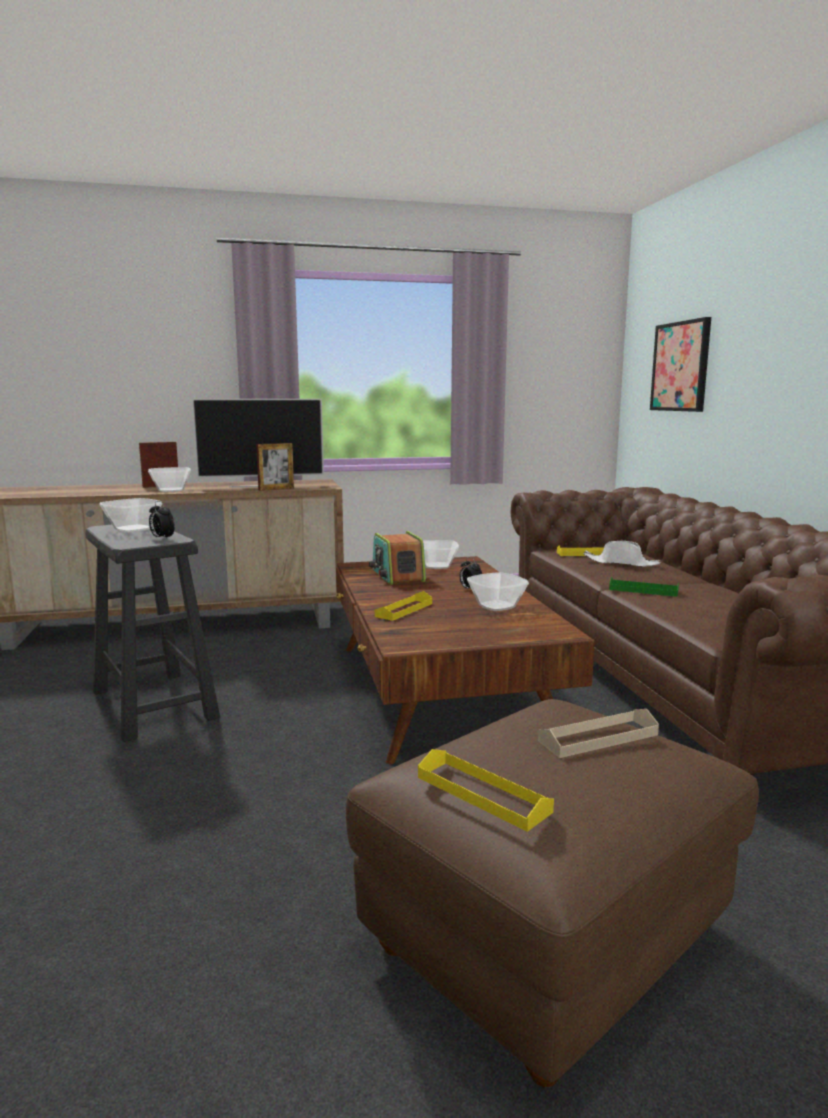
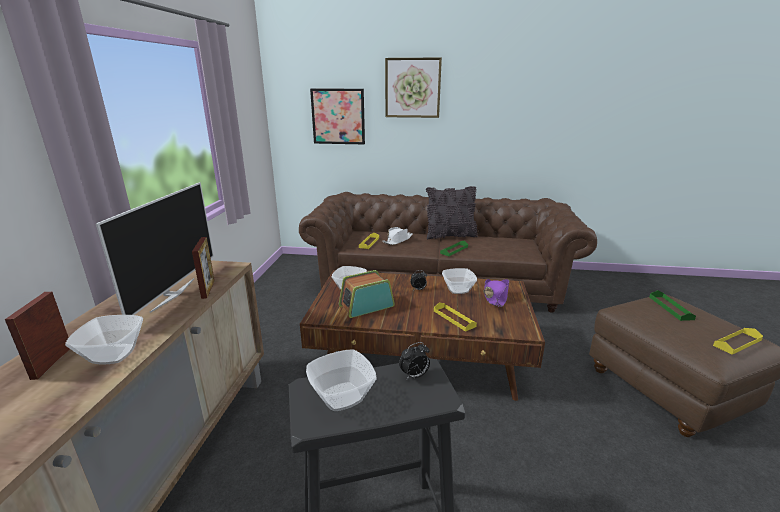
camera: 70 degrees left, 10 degrees up
radio [369,531,426,585] -> radio turned 150 degrees clockwise [339,270,395,318]
beige tray [538,709,659,758] -> green tray [649,290,696,321]
none -> picture [385,57,442,118]
none -> black pillow [426,186,478,239]
none -> purple hat [484,279,509,307]

